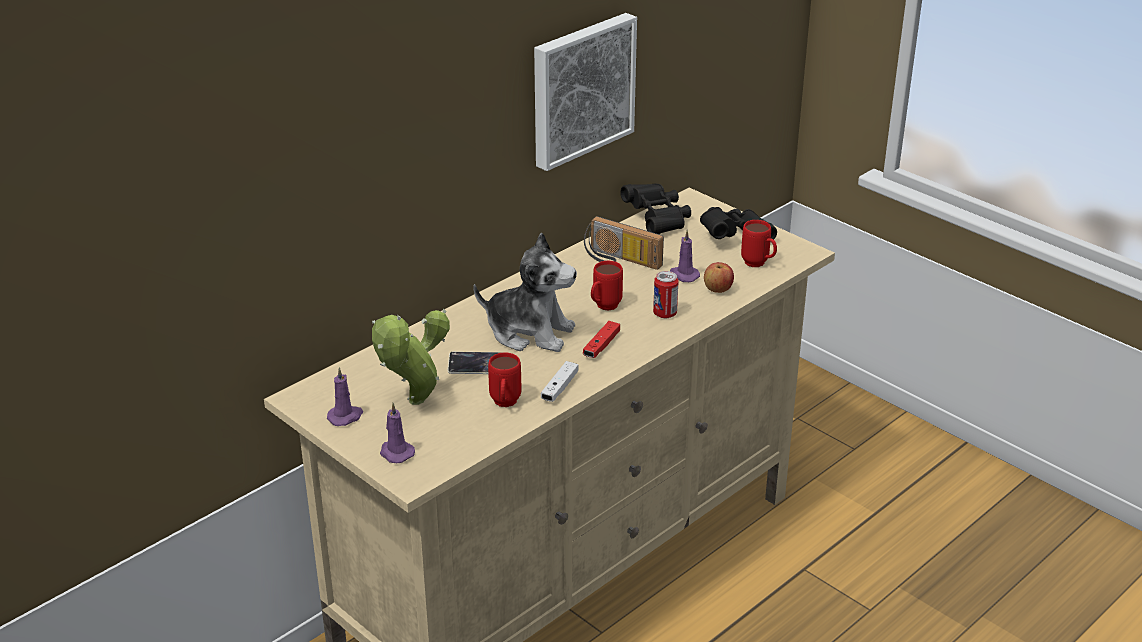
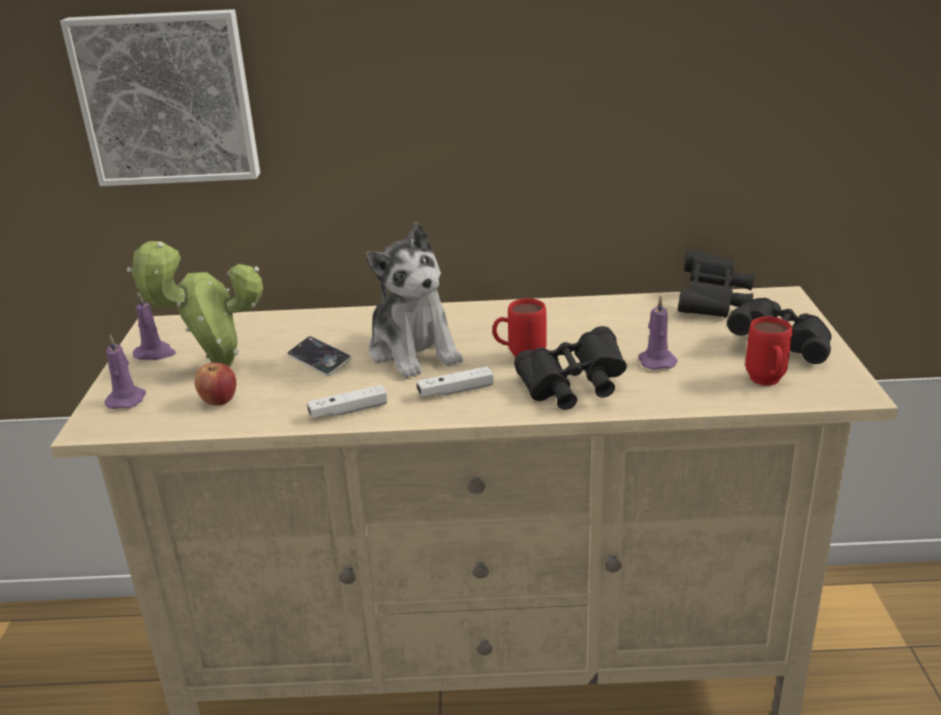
camera: 45 degrees right, 5 degrees down
red mug [488,352,522,407] -> none
picture [534,13,637,171] -> picture moved to [60,9,260,186]
red game controller [583,321,620,358] -> white game controller [417,367,494,396]
radio [584,216,664,270] -> none
can [653,271,679,318] -> black binoculars [514,326,627,410]
apple [704,262,734,293] -> apple moved to [195,363,236,406]

